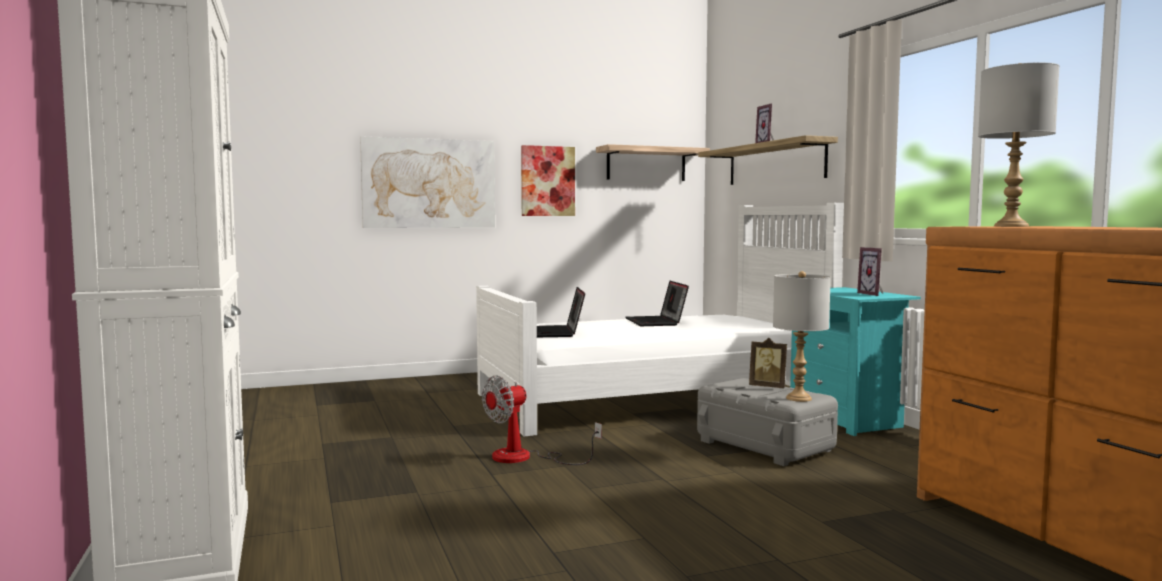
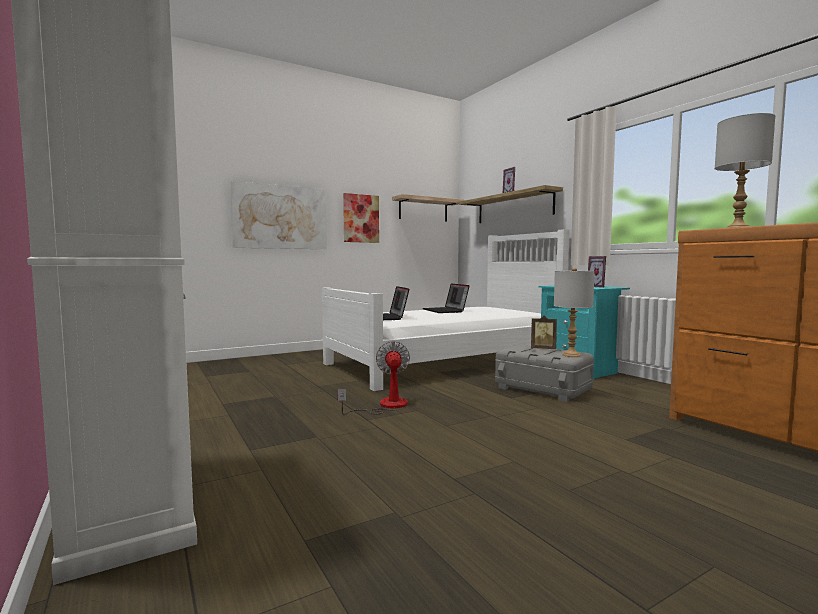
camera: 10 degrees left, 0 degrees up
fan [482,375,602,465] -> fan turned 135 degrees clockwise [338,341,410,415]

